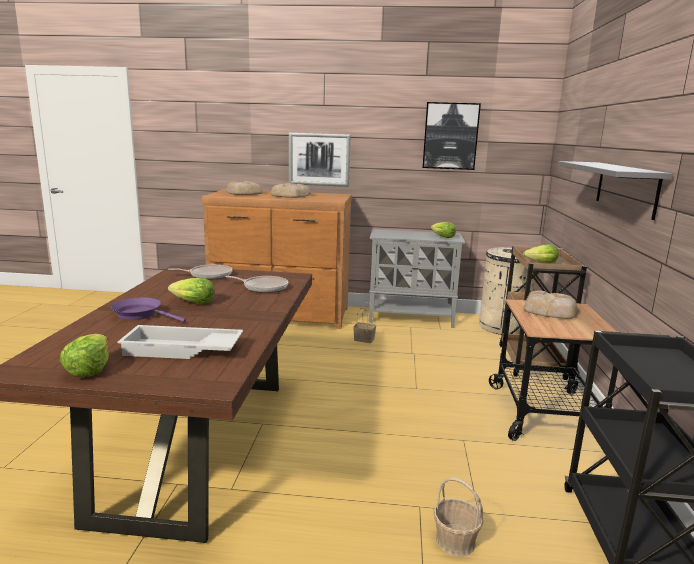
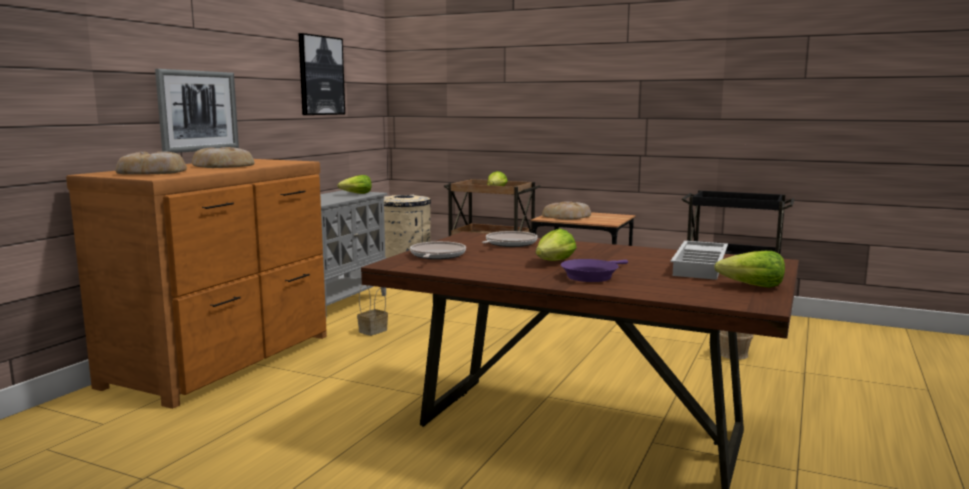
camera: 70 degrees left, 5 degrees down
grey shelf [558,161,673,220] -> none

